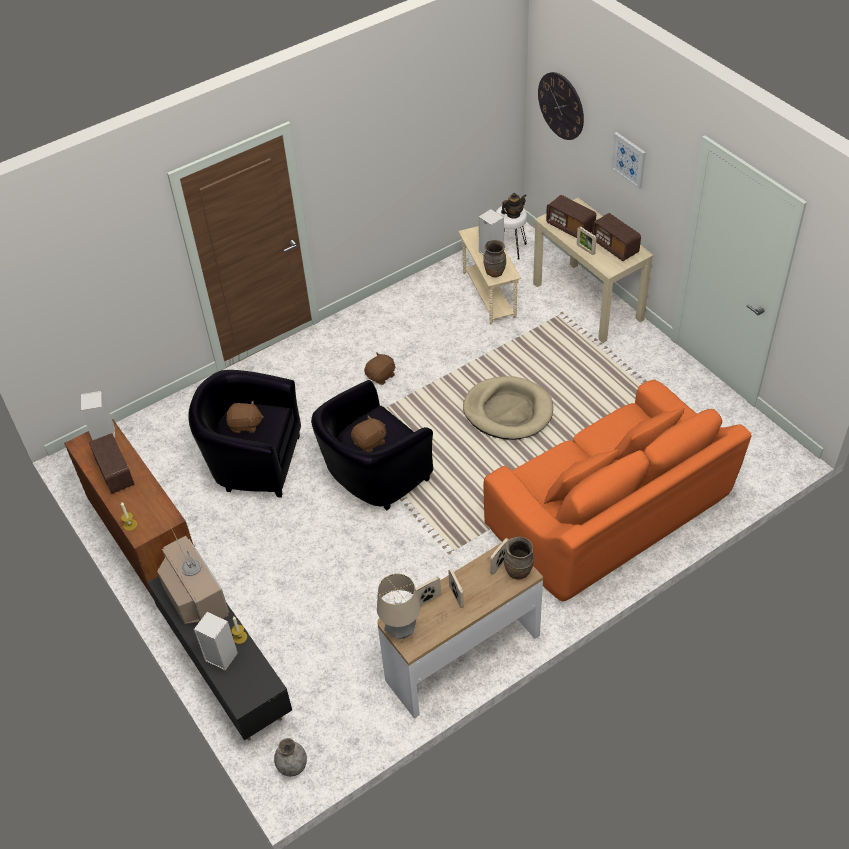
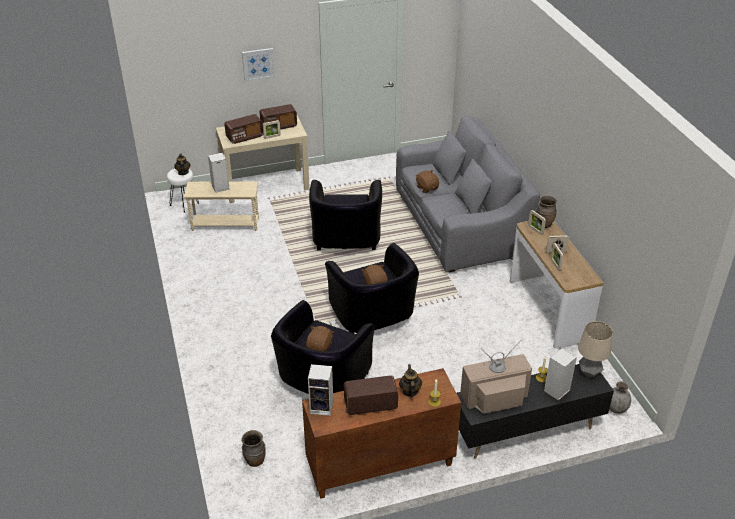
camera: 75 degrees left, 10 degrees down
brown plush toy [364,353,395,385] -> brown plush toy moved to [416,170,439,193]
table lamp [377,573,420,639] -> table lamp moved to [578,321,613,377]
beige dog bed [463,376,553,440] -> black armchair [309,180,382,250]
brown vase [483,240,506,277] -> brown vase moved to [241,430,266,467]
orange sofa [483,380,751,602] -> grey sofa [396,115,540,272]
wall clock [538,72,584,140] -> none
none -> teapot [399,364,422,397]

